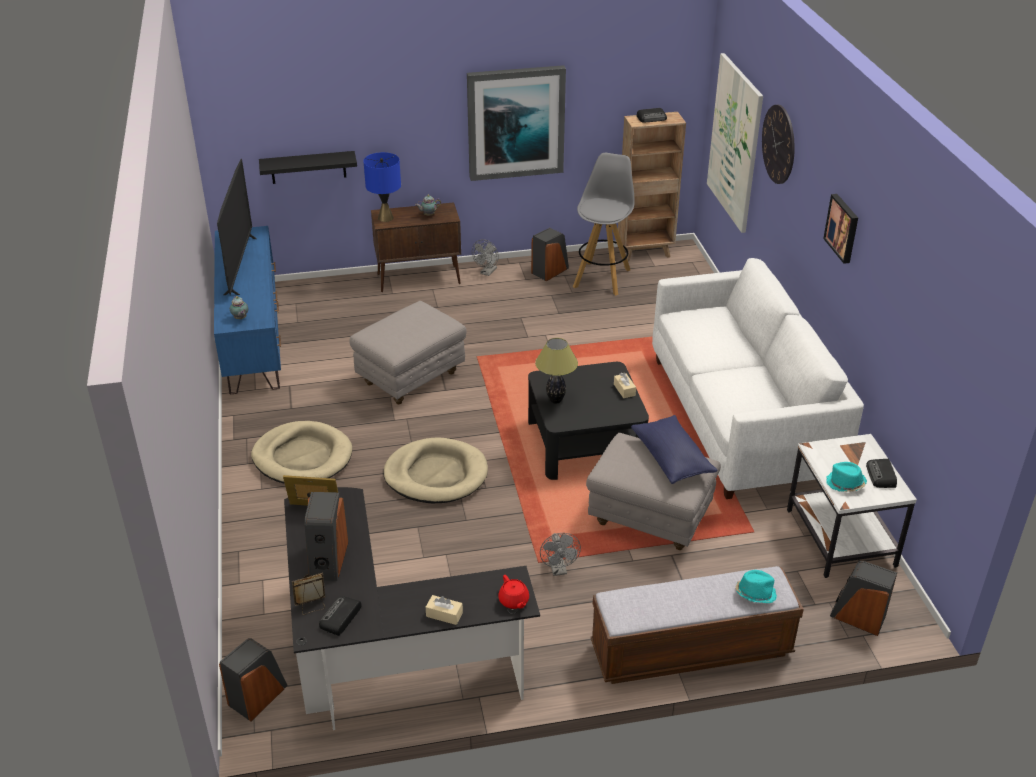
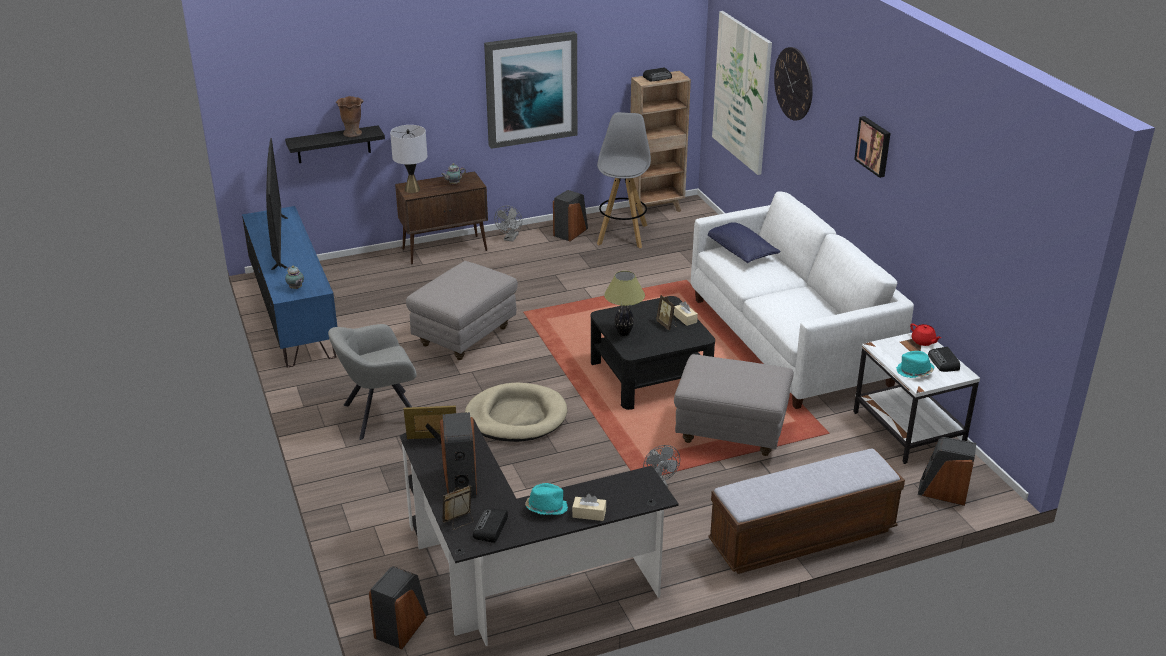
camera: 10 degrees left, 5 degrees down
beige dog bed [251,421,352,484] -> grey armchair [328,324,417,440]
blue table lamp [363,152,401,222] -> grey table lamp [390,125,427,193]
red teapot [498,575,529,609] -> red teapot moved to [910,323,941,346]
blue pillow [631,415,718,484] -> blue pillow moved to [708,222,781,263]
turquoise hat [735,570,777,603] -> turquoise hat moved to [525,483,568,515]
none -> brown vase [336,96,364,137]
none -> picture frame [656,295,677,330]

